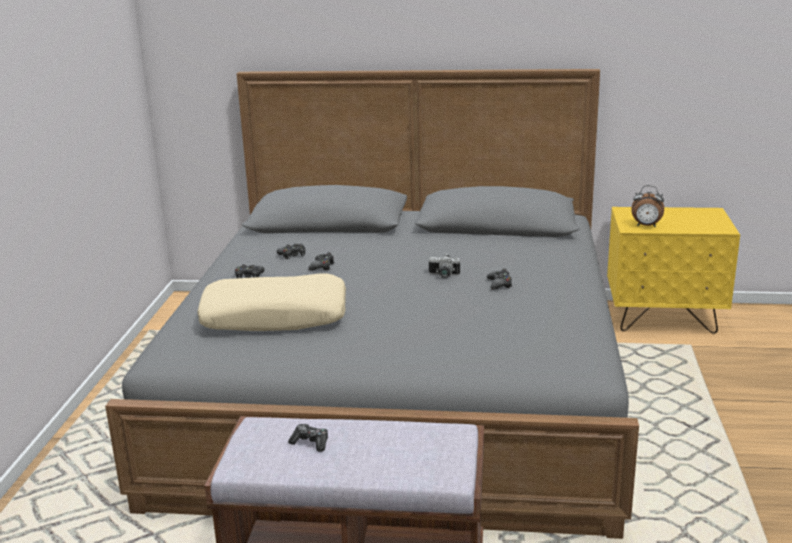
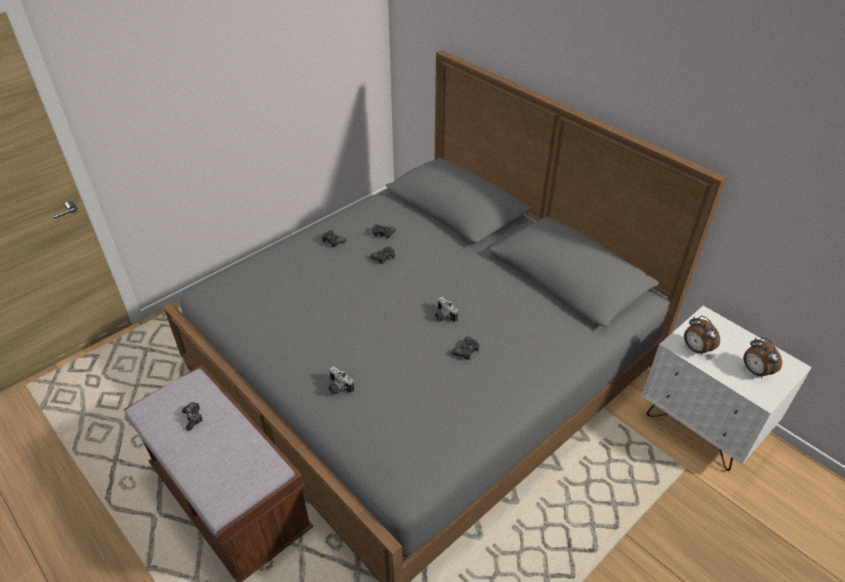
camera: 40 degrees right, 20 degrees up
beige pillow [197,274,346,331] -> none
yellow nightstand [607,207,740,334] -> white nightstand [642,306,812,471]
none -> camera [328,366,354,395]
none -> alarm clock [744,338,782,378]

